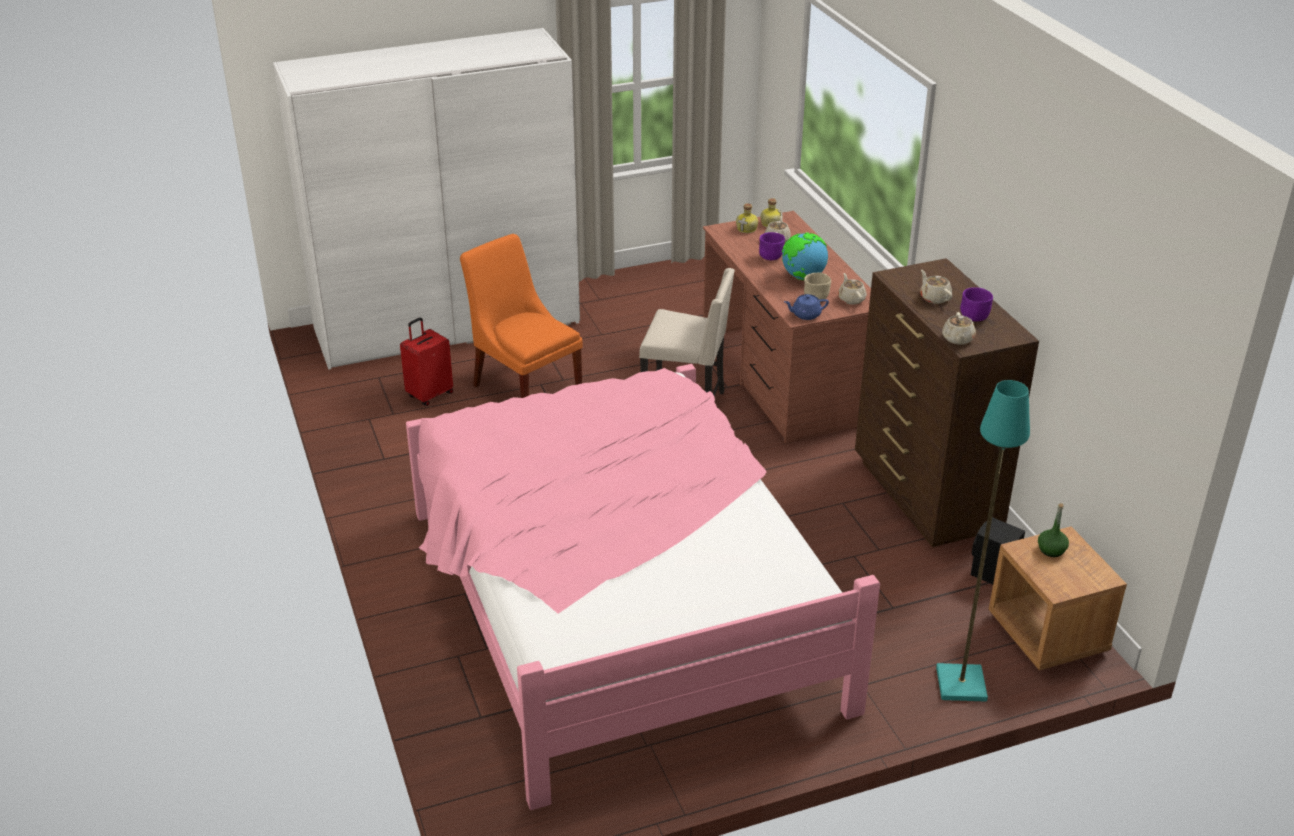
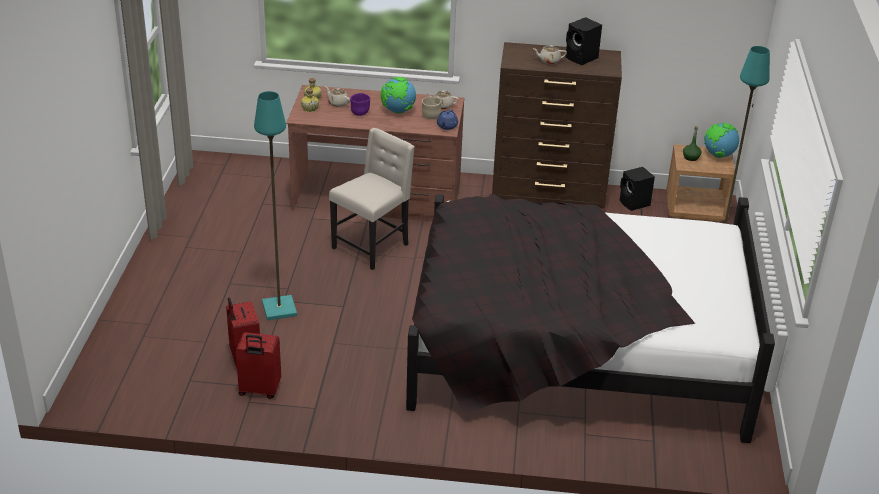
camera: 65 degrees left, 0 degrees up
white wardrobe [273,28,580,370] -> none
pink bed [406,364,880,810] -> black bed [406,194,775,443]
orange chair [460,234,583,398] -> turquoise floor lamp [254,91,297,320]
beige teapot [942,312,976,345] -> none
purple bowl [960,287,993,321] -> black speaker [566,17,602,65]
none -> red suitcase [236,332,281,399]
none -> globe [704,123,739,158]

